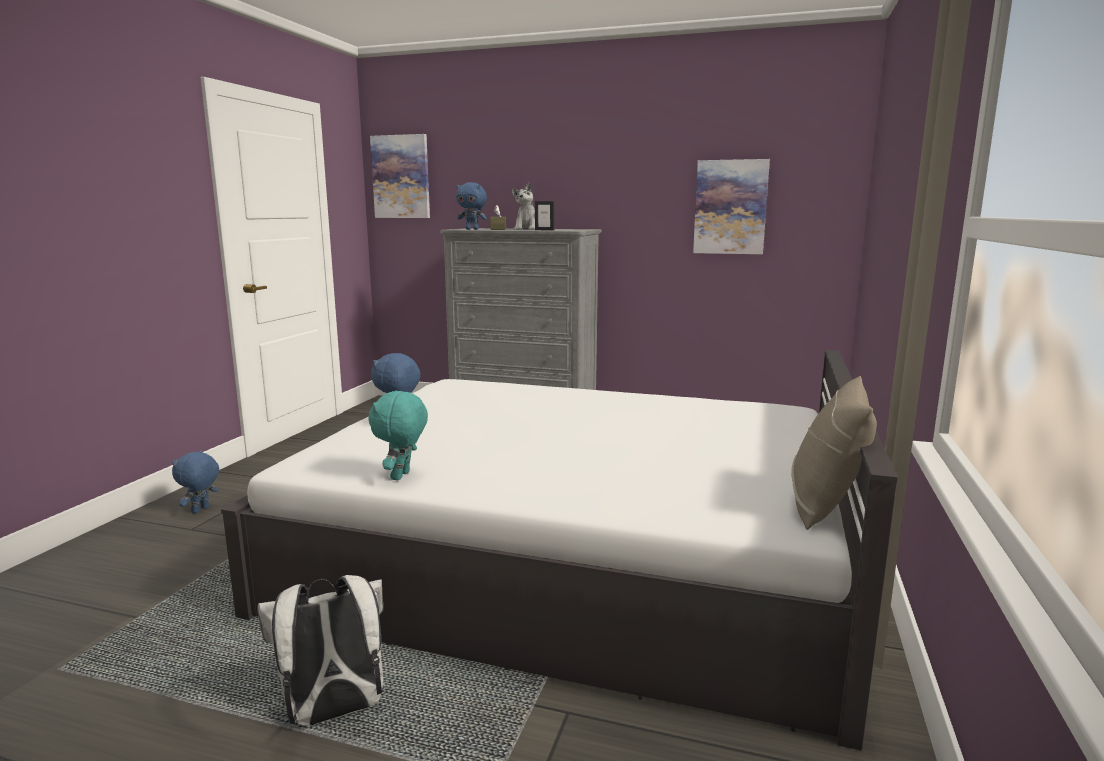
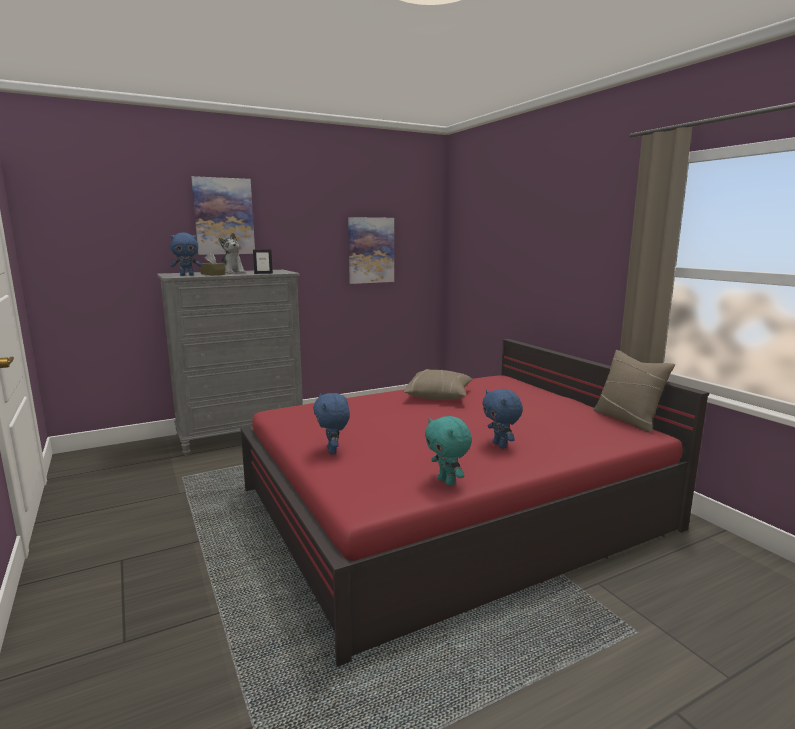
camera: 45 degrees left, 0 degrees up
blue plush toy [172,450,219,513] -> blue plush toy moved to [482,389,523,449]
white bed [221,350,898,750] -> red bed [240,339,709,667]
white backpack [257,575,383,726] -> none
picture [370,134,430,218] -> picture moved to [191,176,255,255]
none -> beige pillow [404,369,472,400]

